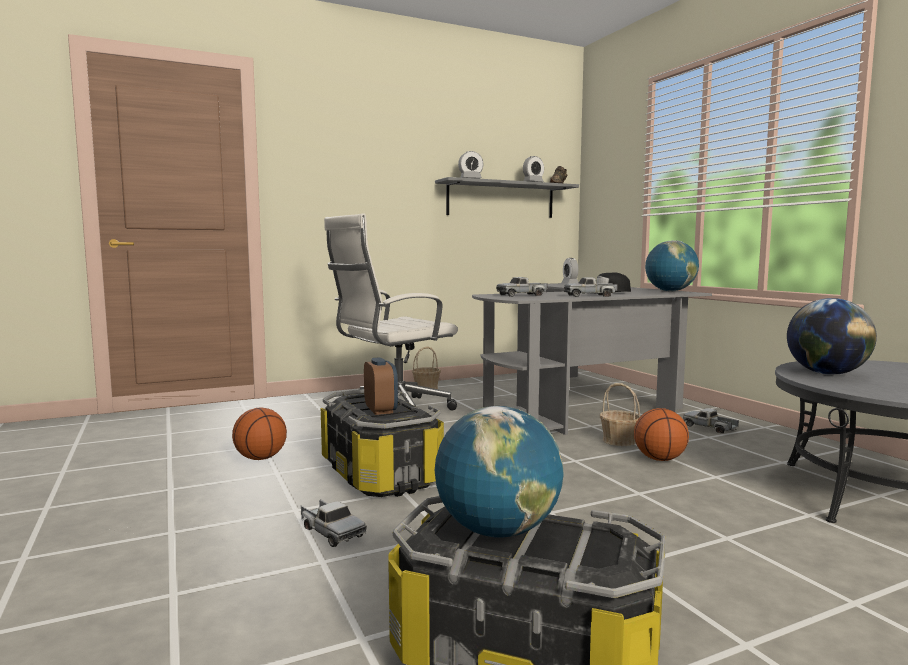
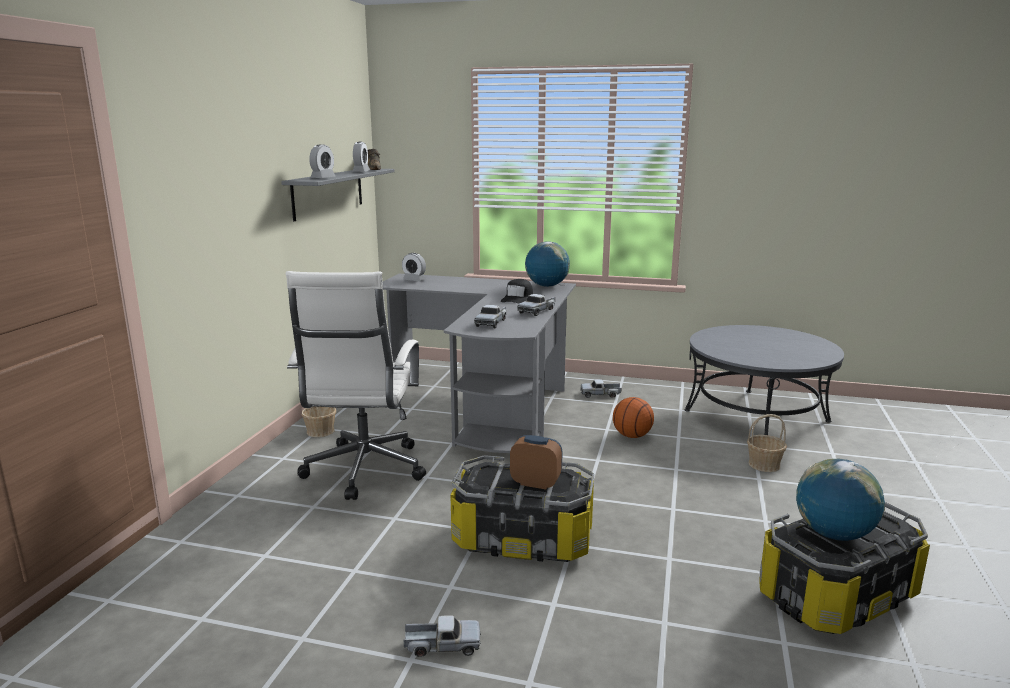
camera: 50 degrees left, 10 degrees up
basketball [232,407,287,460] -> none
toy truck [301,499,367,547] -> toy truck moved to [403,615,481,657]
basket [600,383,640,446] -> basket moved to [747,414,787,472]
globe [787,298,877,375] -> none

